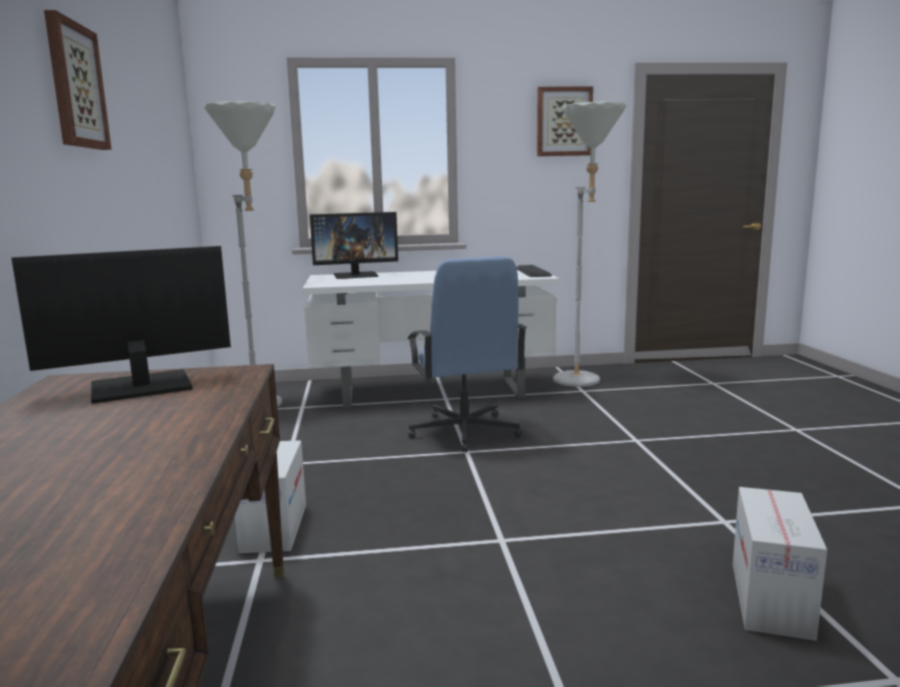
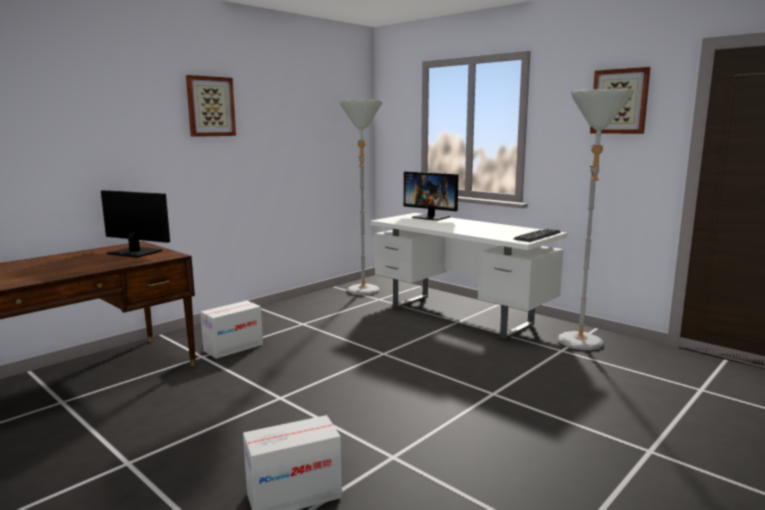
camera: 50 degrees right, 0 degrees up
blue office chair [407,256,527,453] -> none

